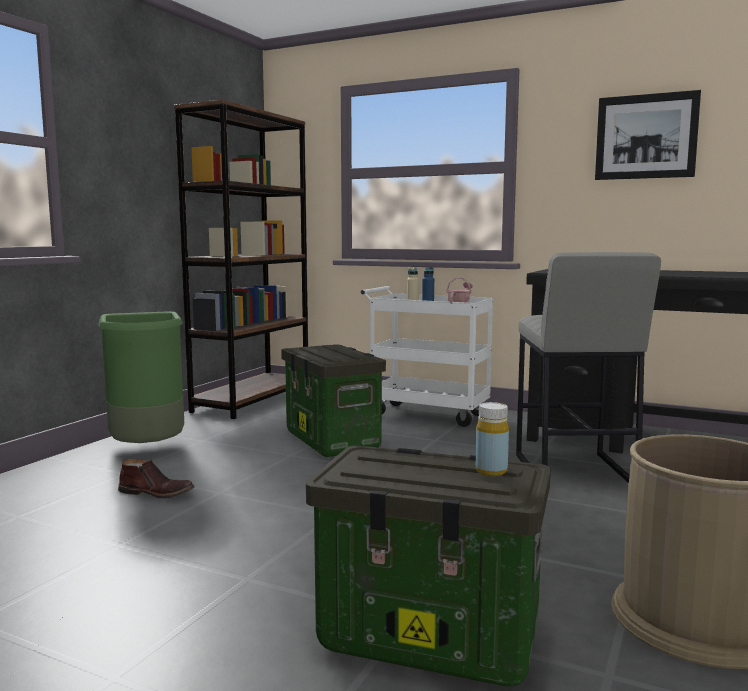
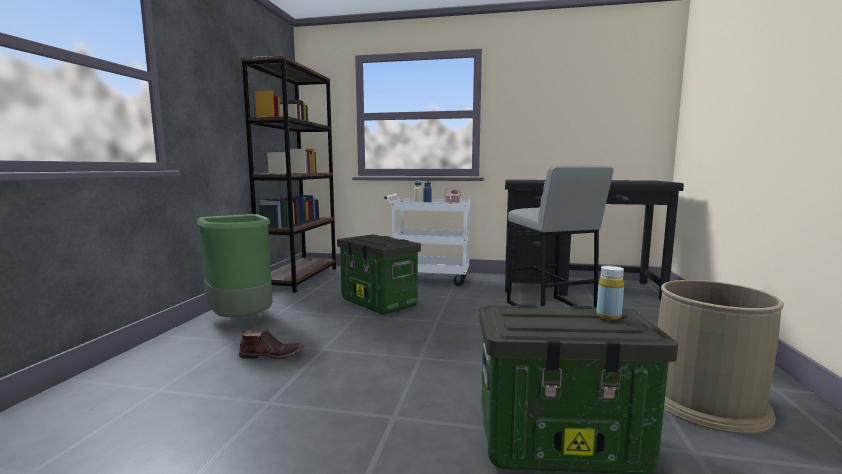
camera: 15 degrees left, 0 degrees up
picture [595,90,701,180] -> none

